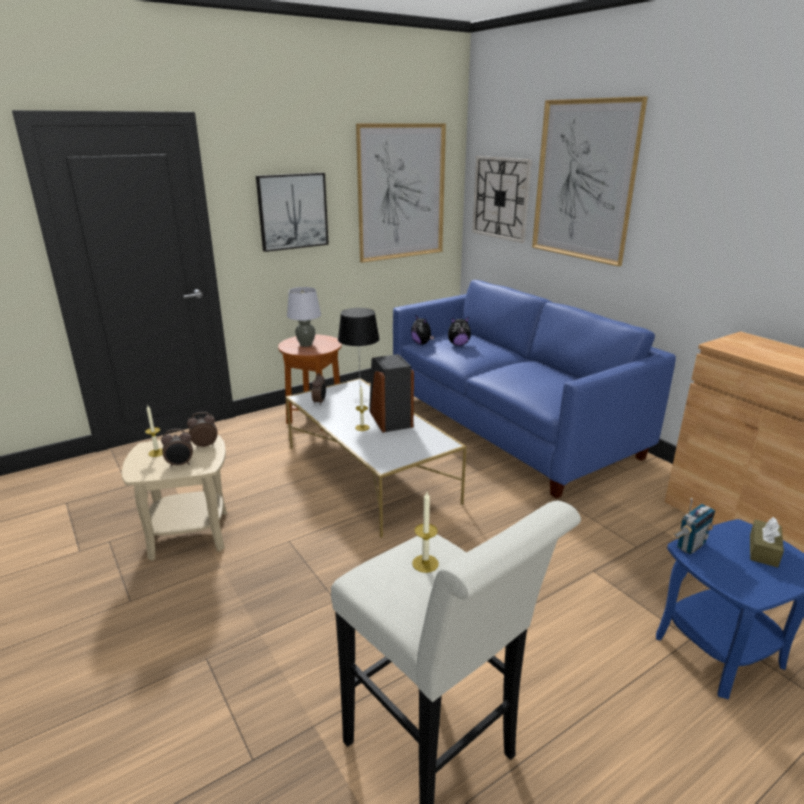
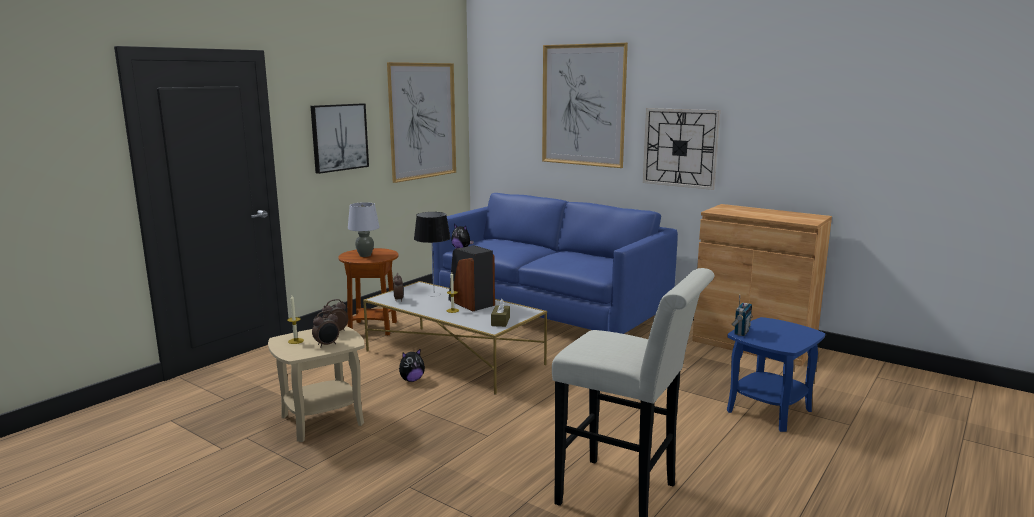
camera: 20 degrees left, 10 degrees down
candle [412,492,439,573] -> none
plush toy [448,317,471,346] -> plush toy moved to [399,348,425,382]
wall clock [472,156,532,243] -> wall clock moved to [643,108,720,190]
brown tissue box [750,517,784,567] -> brown tissue box moved to [491,299,510,327]

